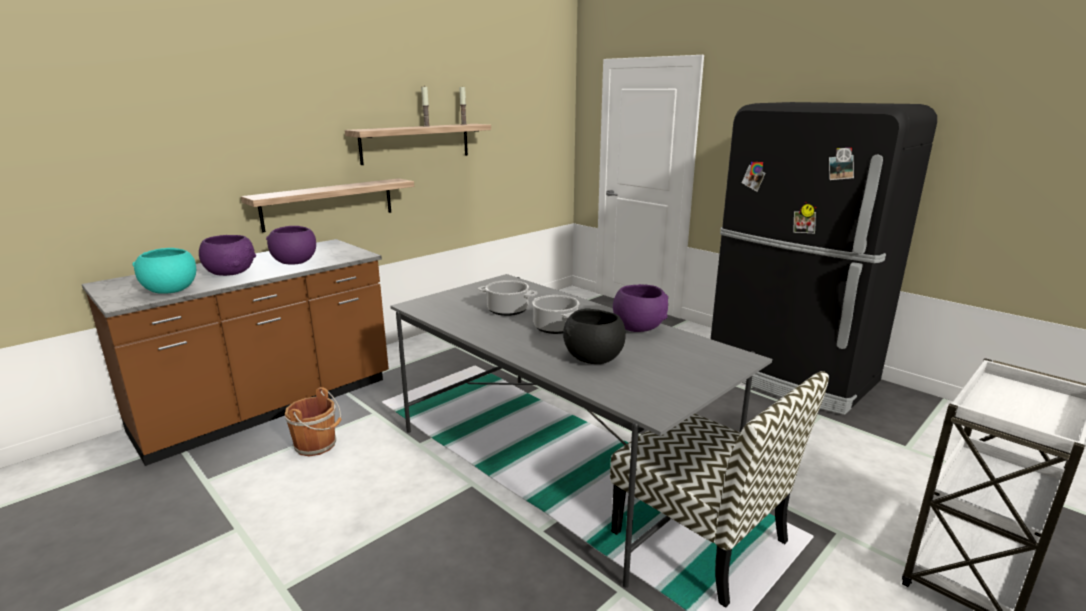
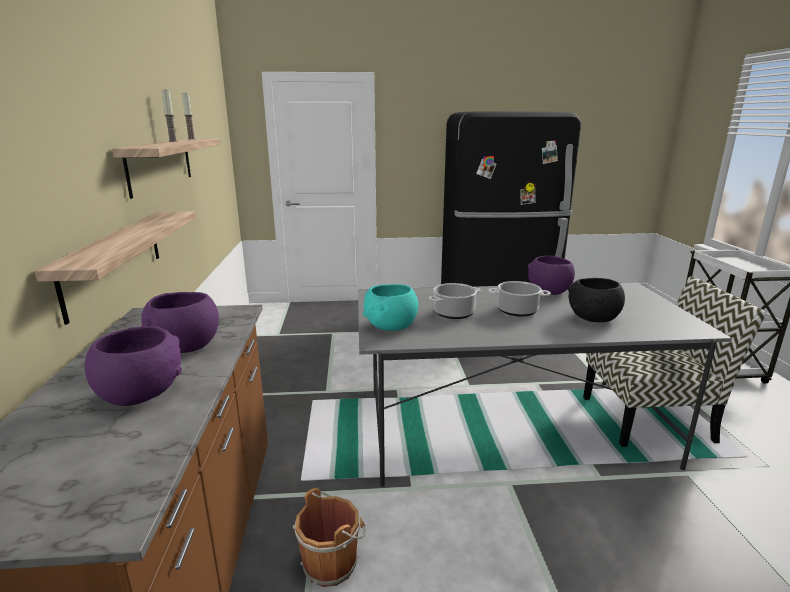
camera: 50 degrees left, 0 degrees up
turquoise bowl [133,248,196,294] -> turquoise bowl moved to [363,284,418,331]

